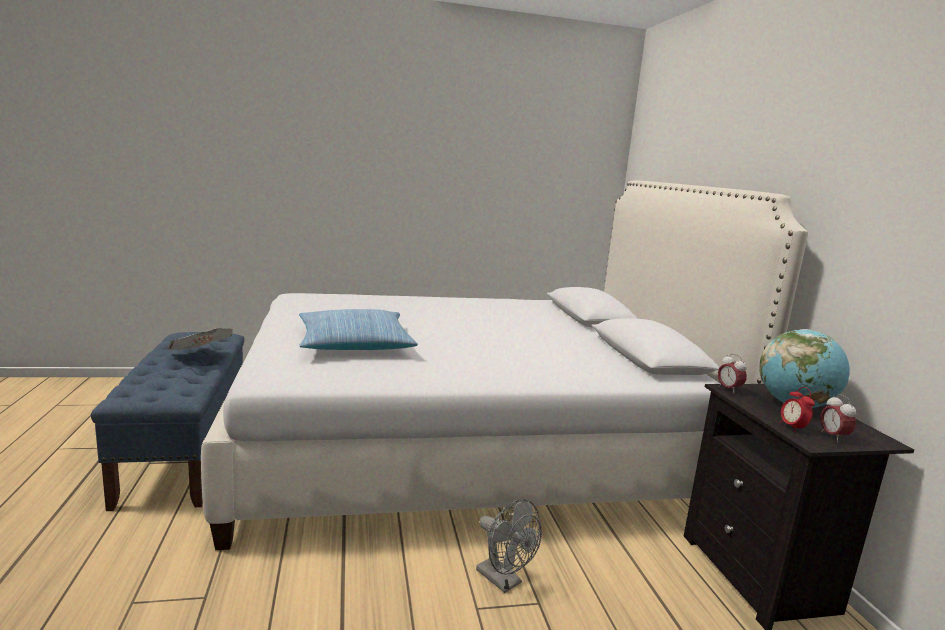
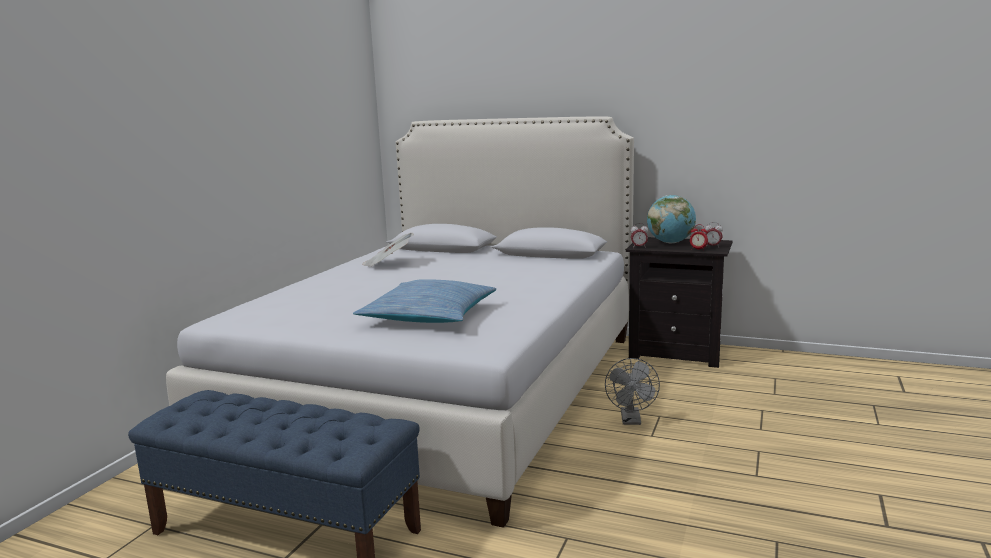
camera: 55 degrees left, 0 degrees up
newspaper [168,328,233,351] -> newspaper moved to [362,233,414,267]
grey fan [476,499,542,593] -> grey fan turned 105 degrees clockwise [605,358,660,425]

